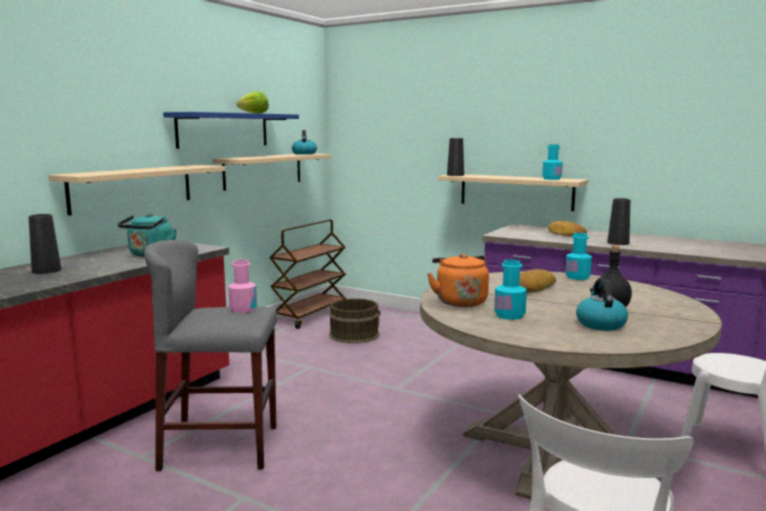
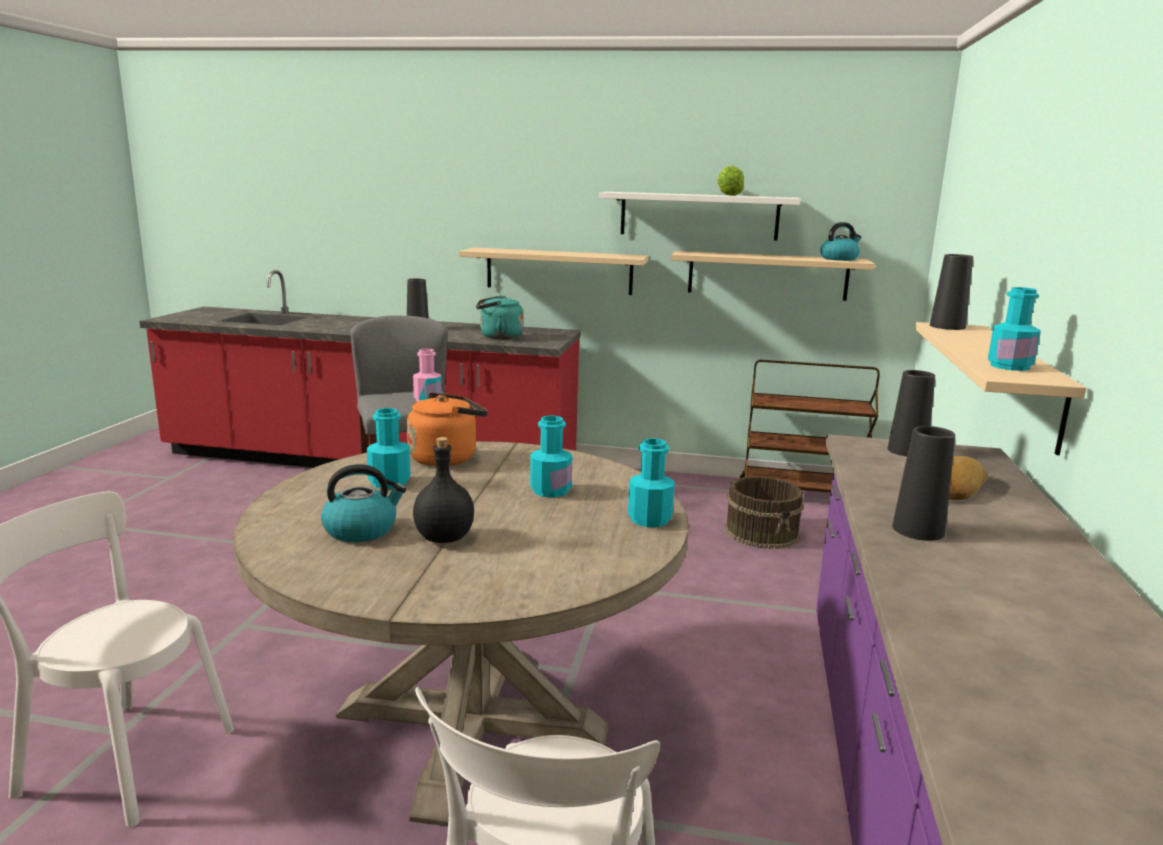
camera: 70 degrees right, 5 degrees up
blue shelf [163,112,299,149] -> white shelf [599,192,801,241]
bread [519,269,556,292] -> turquoise bottle [530,415,572,497]
none -> black vase [888,370,935,457]

